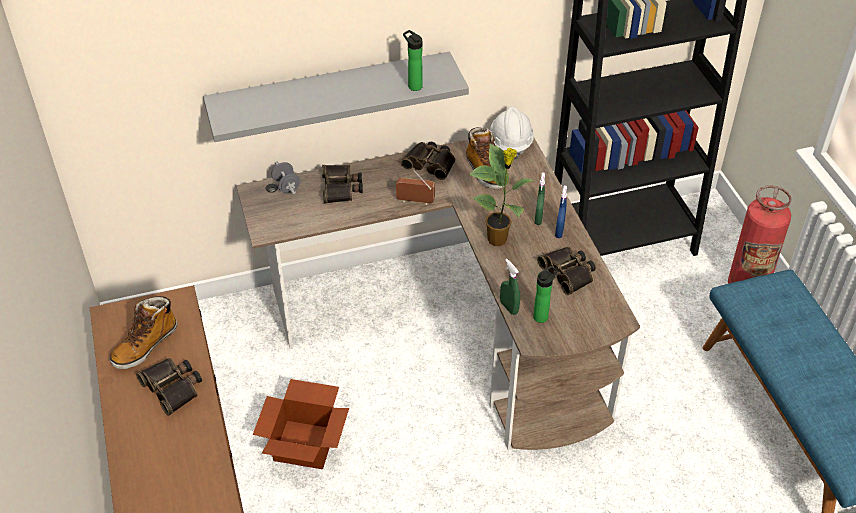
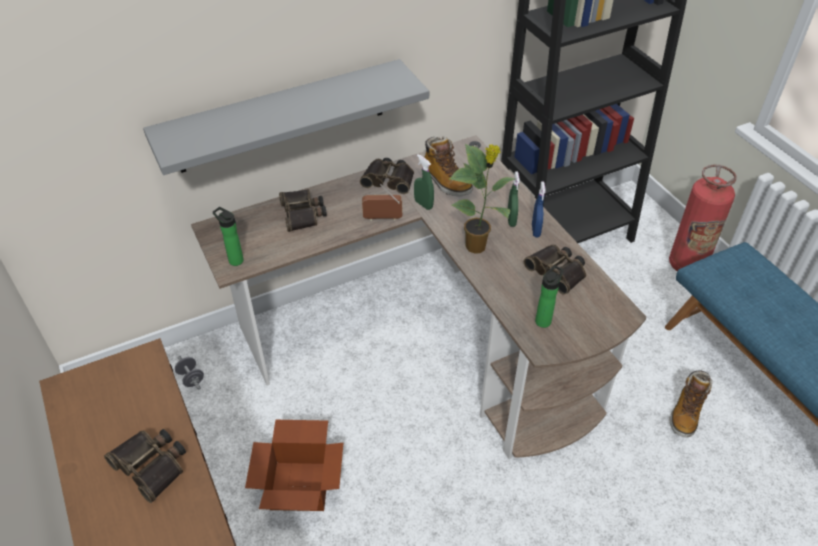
camera: 10 degrees left, 0 degrees up
boot [110,296,177,369] -> boot moved to [670,370,712,438]
grey dumbbell [271,162,300,194] -> grey dumbbell moved to [175,356,204,390]
bottle [403,30,423,91] -> bottle moved to [213,207,244,266]
white hard hat [490,106,534,160] -> none
green spray bottle [500,259,520,315] -> green spray bottle moved to [414,154,434,210]

